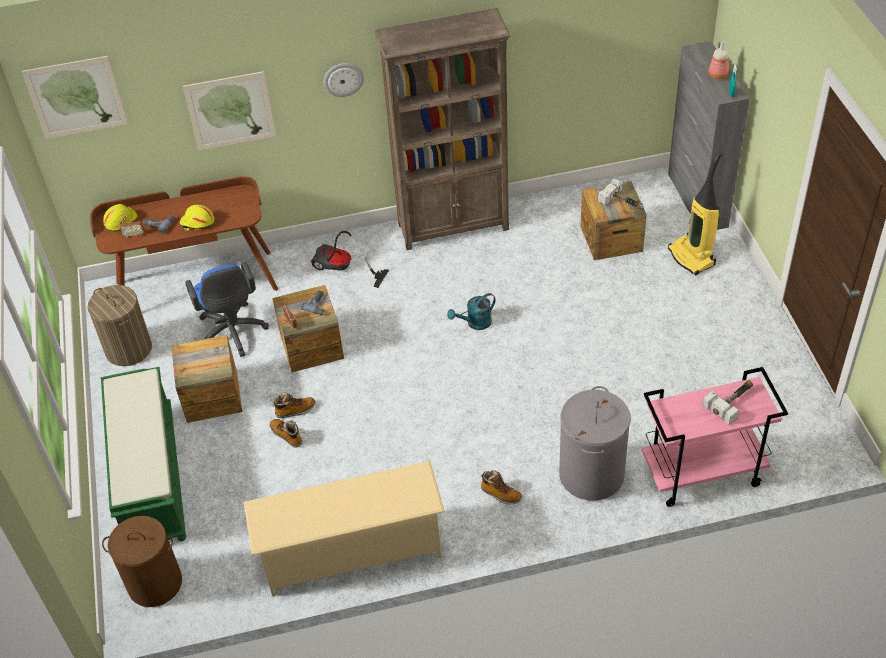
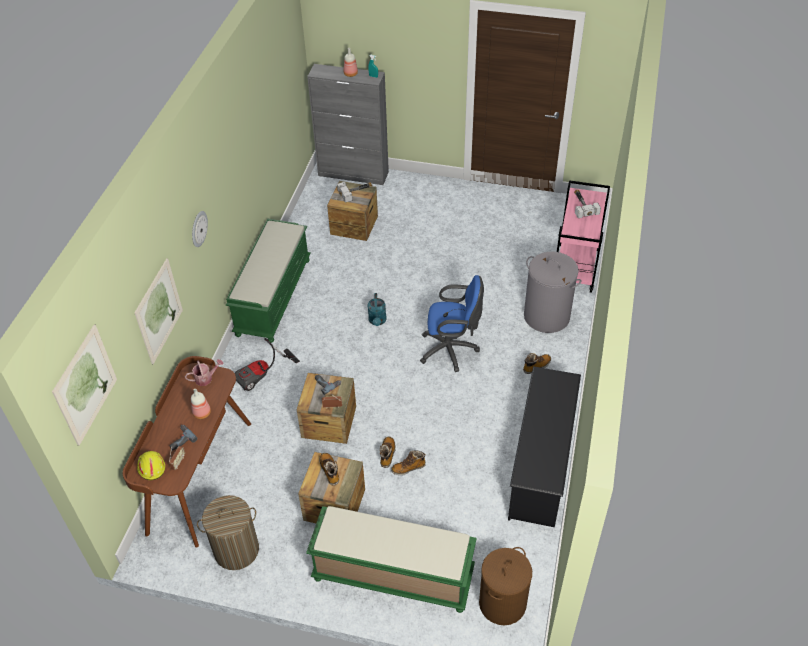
camera: 65 degrees left, 0 degrees up
yellow hard hat [180,205,214,231] -> bottle [191,389,211,419]
blue office chair [185,262,269,357] -> blue office chair moved to [420,275,484,372]
beige shoe rack [244,461,445,597] -> black shoe rack [508,366,581,527]
brown bookcase [375,8,511,250] -> green bench [226,219,311,343]
vacuum cleaner [668,152,722,275] -> none
none -> watering can [185,359,223,386]
none -> boot [319,453,339,486]

